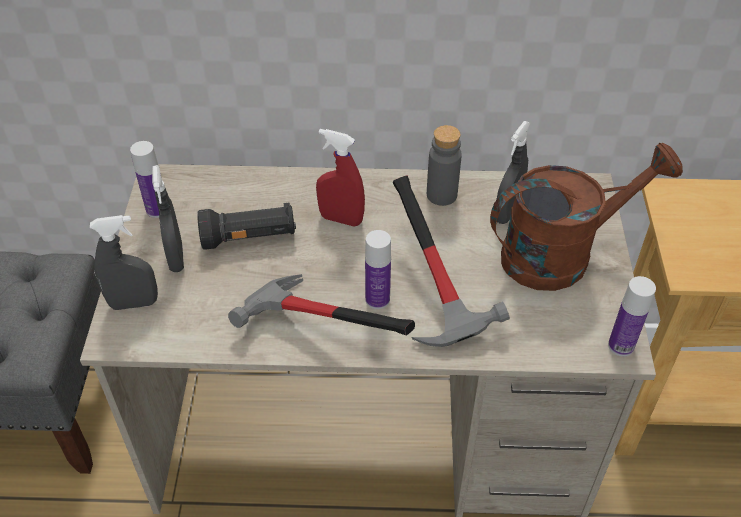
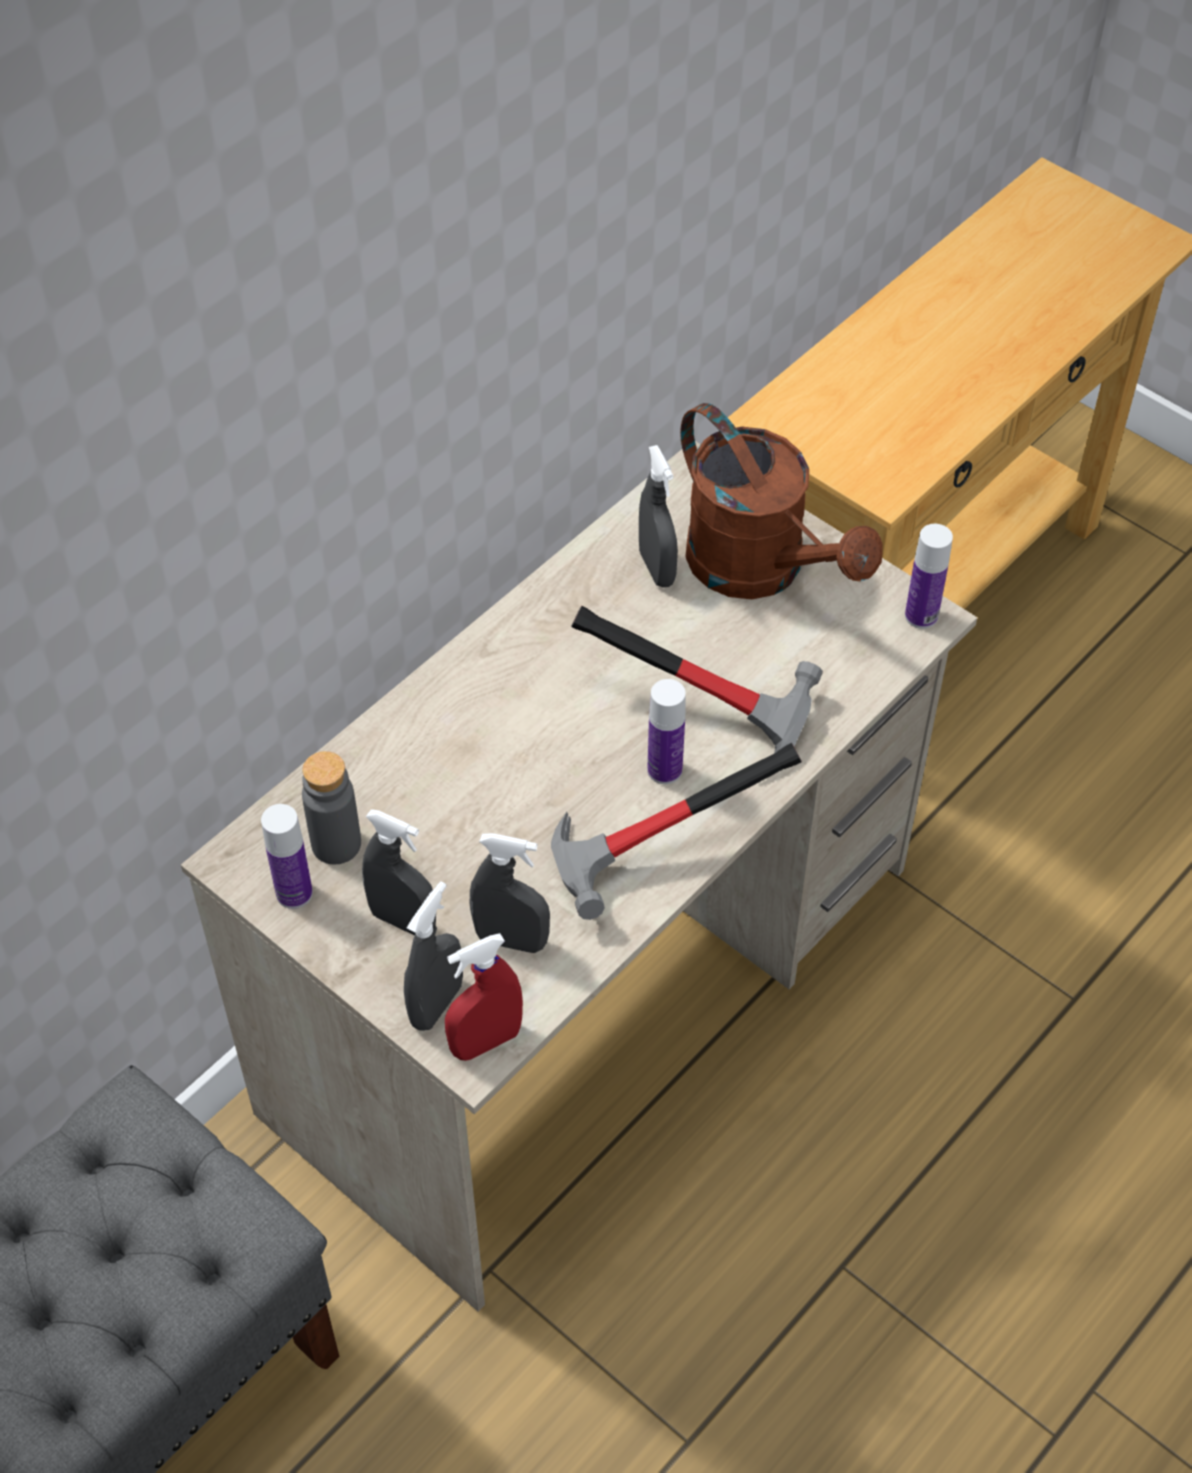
camera: 50 degrees left, 5 degrees up
black flashlight [197,203,296,250] -> none
red spray bottle [316,129,365,227] -> red spray bottle moved to [445,933,523,1061]
grey bottle [427,125,462,206] -> grey bottle moved to [302,751,361,865]
brown watering can [490,143,683,291] -> brown watering can turned 120 degrees clockwise [680,403,883,599]
none -> grey spray bottle [470,833,550,953]

